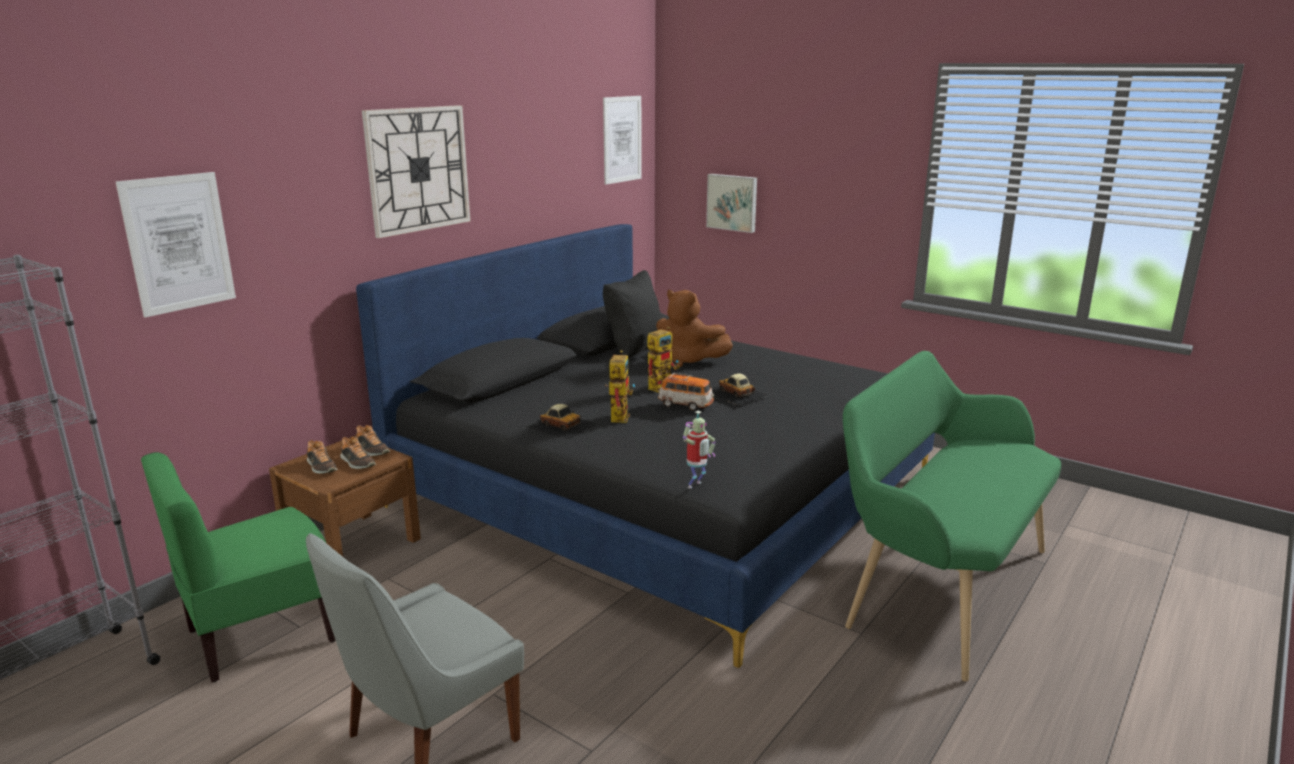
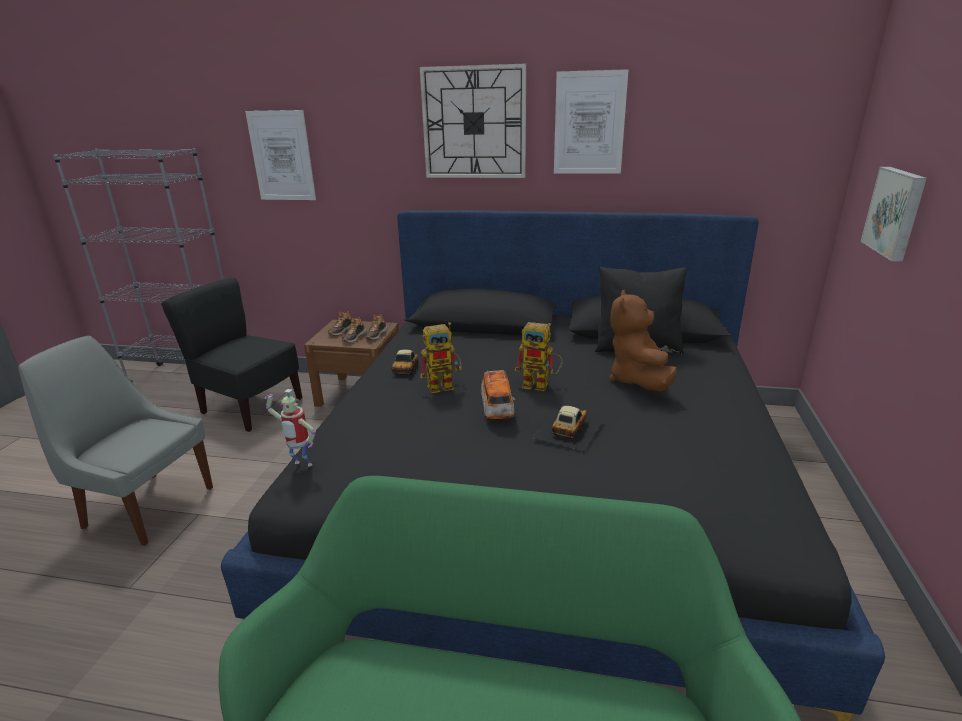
camera: 65 degrees right, 5 degrees up
green chair [141,452,336,682] -> black chair [161,278,302,432]
picture [603,96,642,185] -> picture moved to [554,69,629,174]

